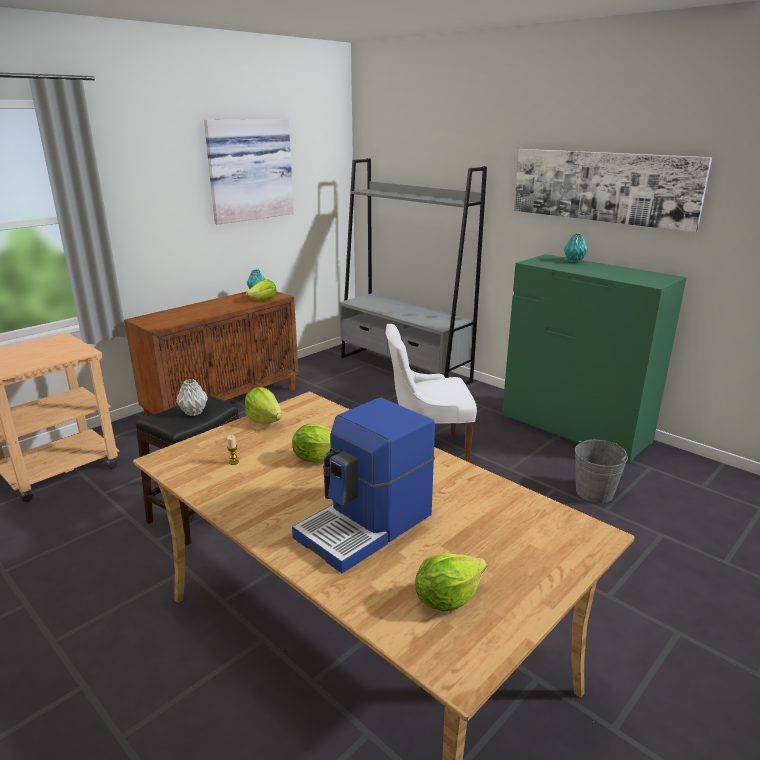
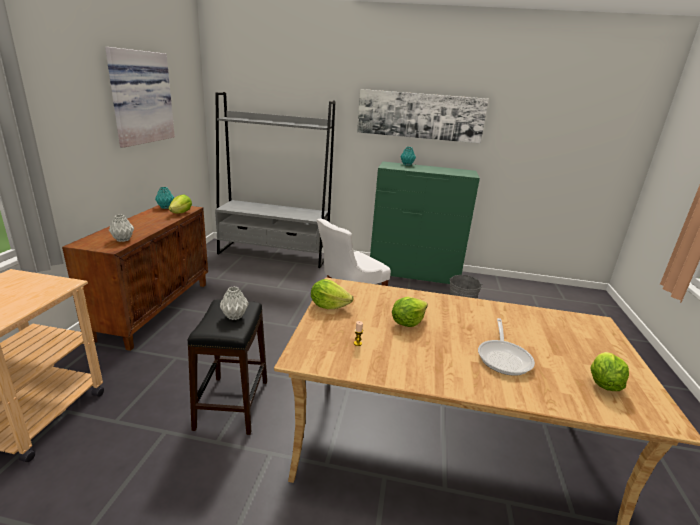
camera: 35 degrees left, 0 degrees up
coffee machine [292,398,435,574] -> frying pan [478,318,535,376]
none -> grey vase [109,215,134,242]

